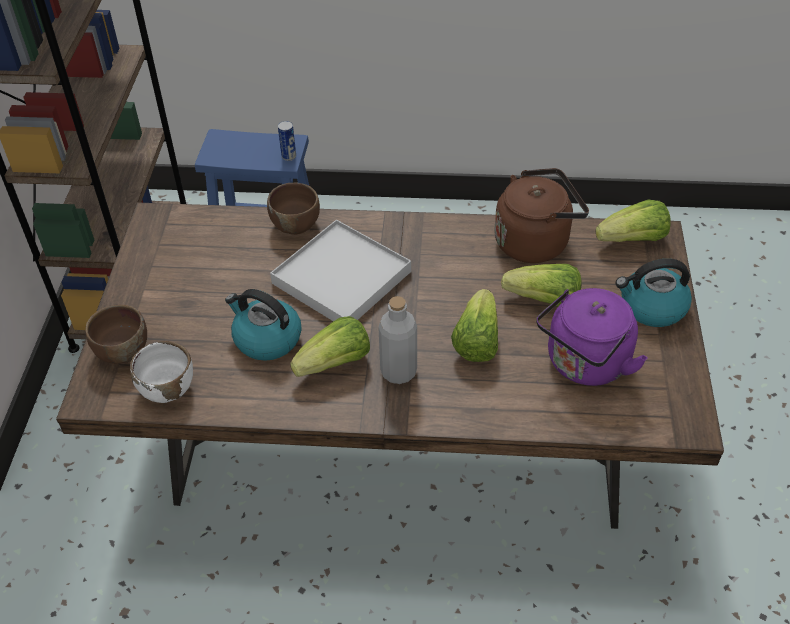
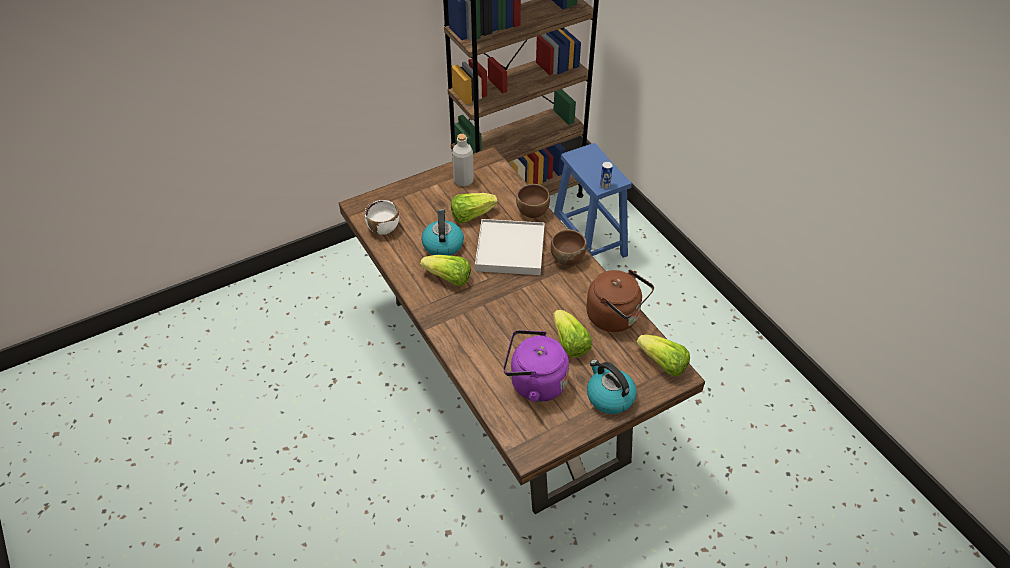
camera: 55 degrees right, 0 degrees up
brown bowl [85,305,147,364] -> brown bowl moved to [551,229,587,266]
grey bottle [378,296,417,384] -> grey bottle moved to [452,134,474,187]
lettuce [451,289,498,362] -> lettuce moved to [451,193,498,223]

